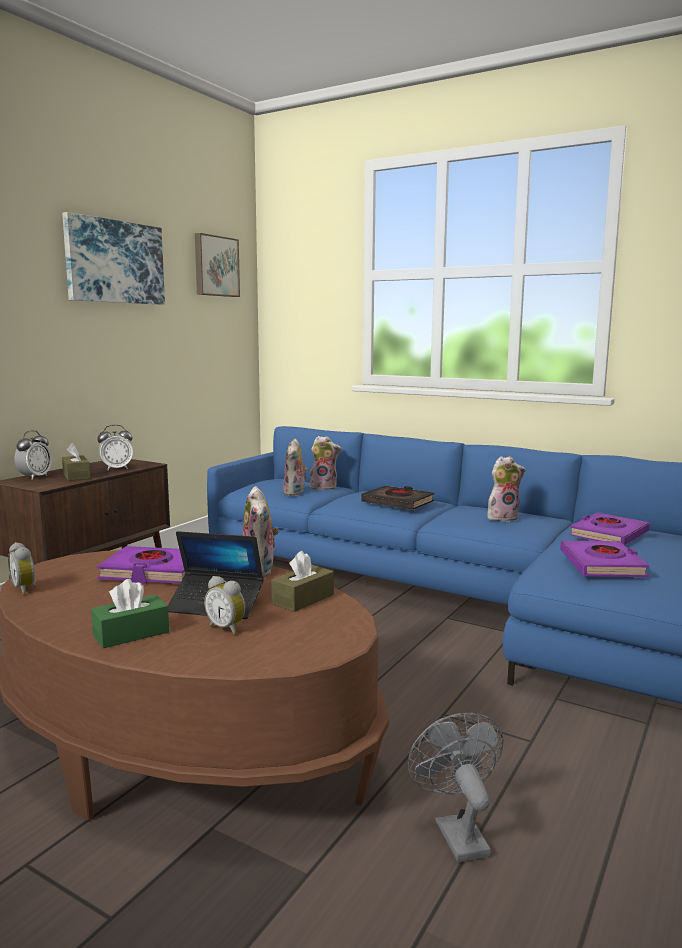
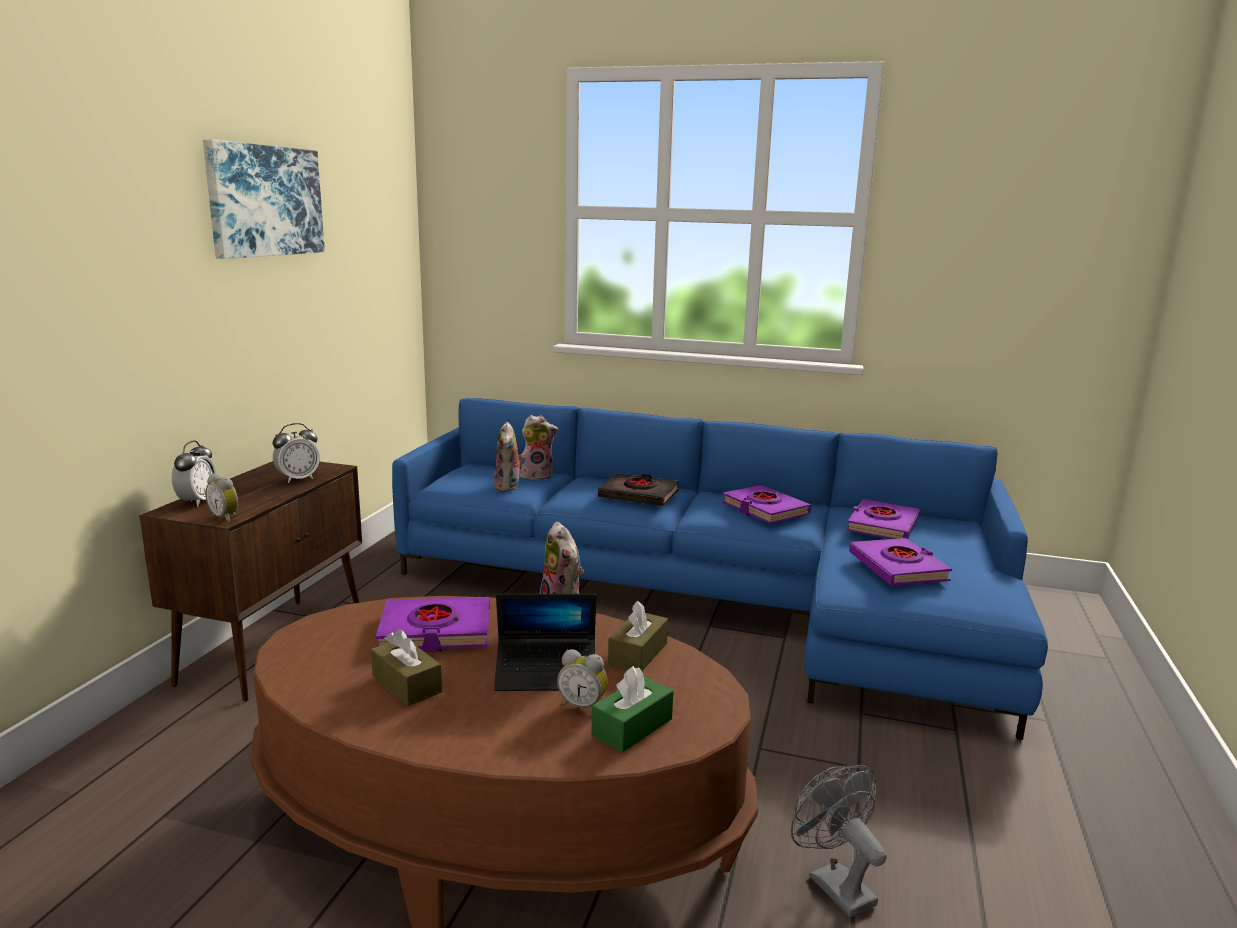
camera: 15 degrees left, 5 degrees up
alarm clock [8,542,37,595] -> alarm clock moved to [205,474,238,523]
brown tissue box [62,443,90,481] -> brown tissue box moved to [371,629,442,706]
green tissue box [91,579,169,648] -> green tissue box moved to [591,666,673,753]
picture [195,233,240,297] -> none
plush toy [487,456,526,521] -> purple book [722,485,811,523]

